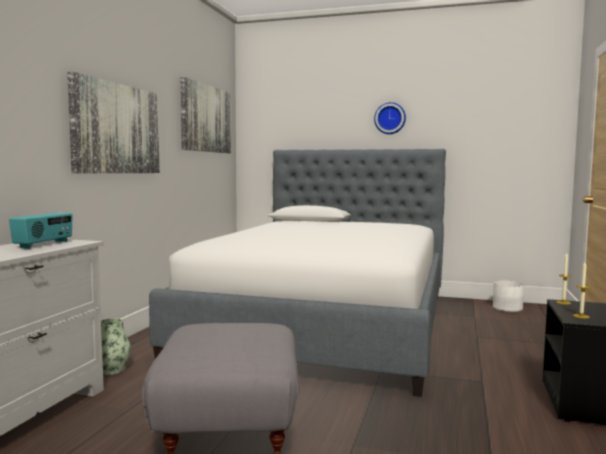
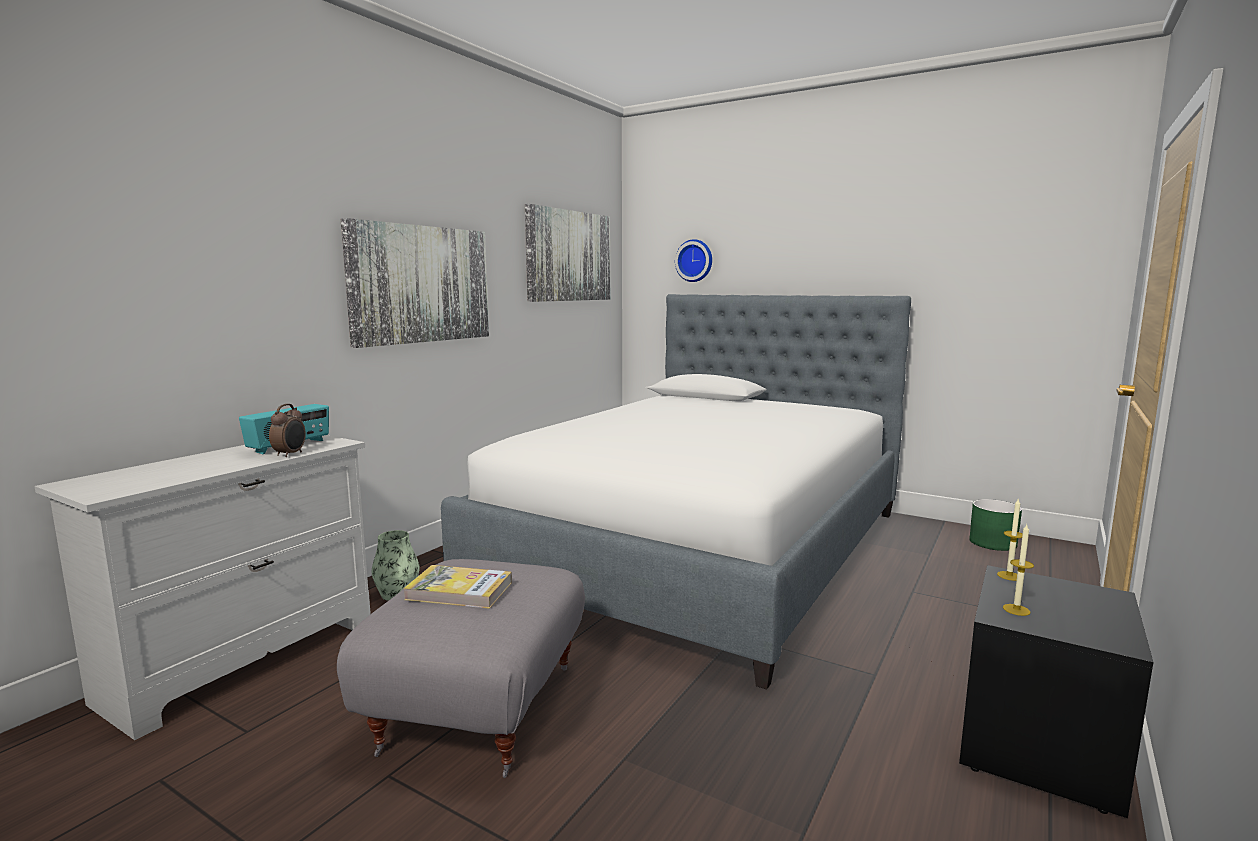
camera: 15 degrees right, 5 degrees up
wall clock [374,102,406,134] -> wall clock moved to [675,239,712,282]
white planter [493,280,524,312] -> green planter [969,499,1022,551]
none -> alarm clock [269,404,306,457]
none -> book [403,565,512,609]

